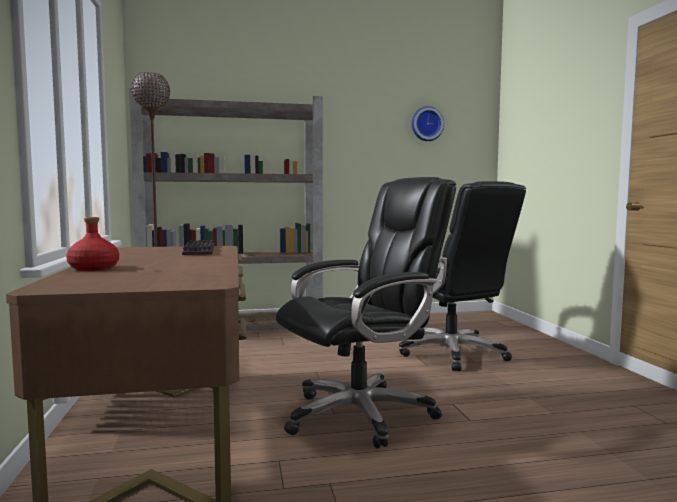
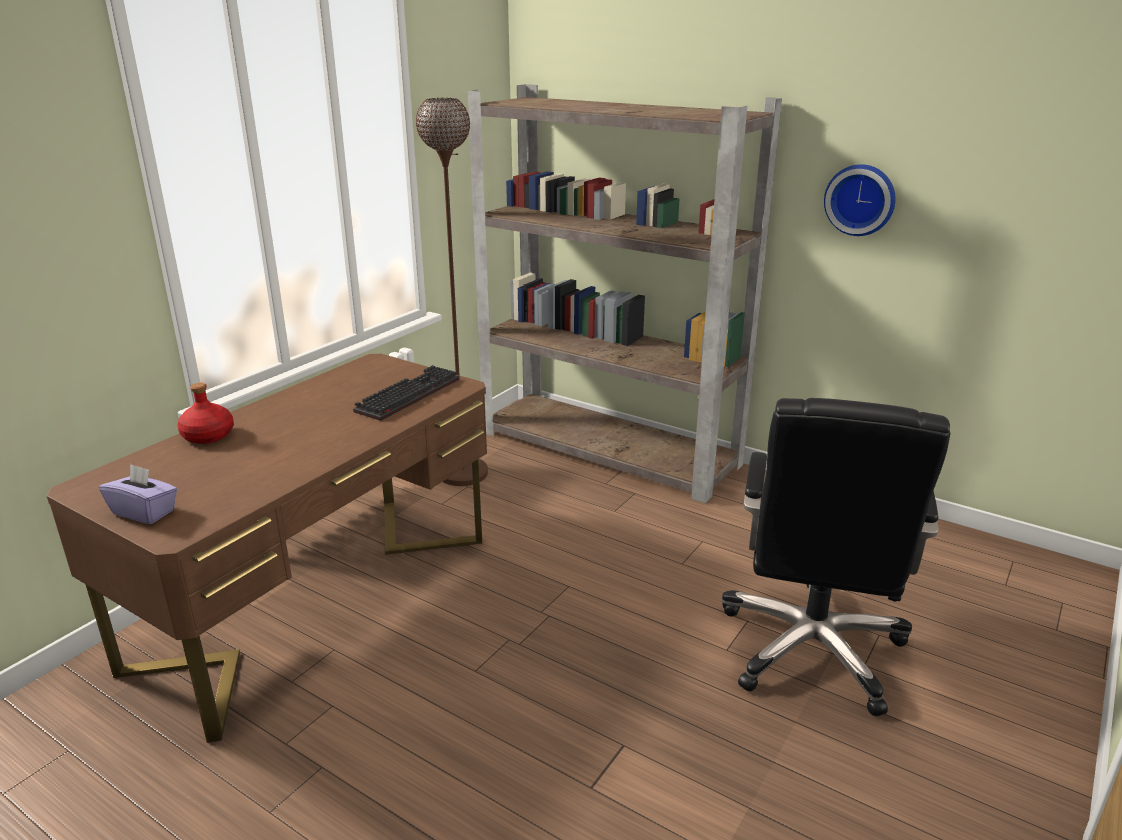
camera: 45 degrees right, 20 degrees up
black office chair [276,177,456,448] -> none
wall clock [412,106,444,141] -> wall clock moved to [824,164,896,236]
none -> purple tissue box [99,464,177,524]

